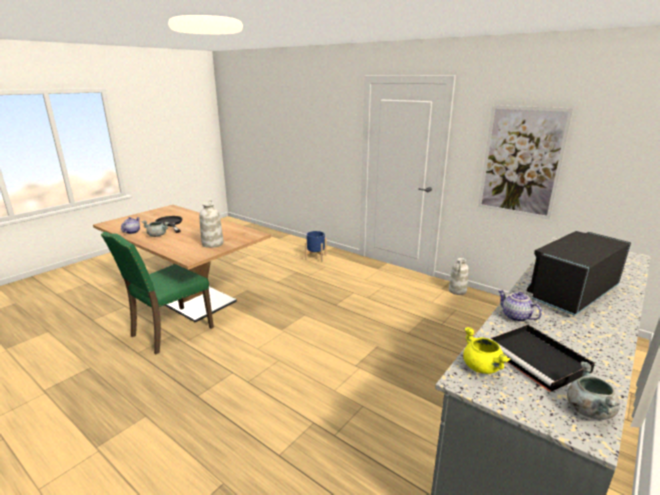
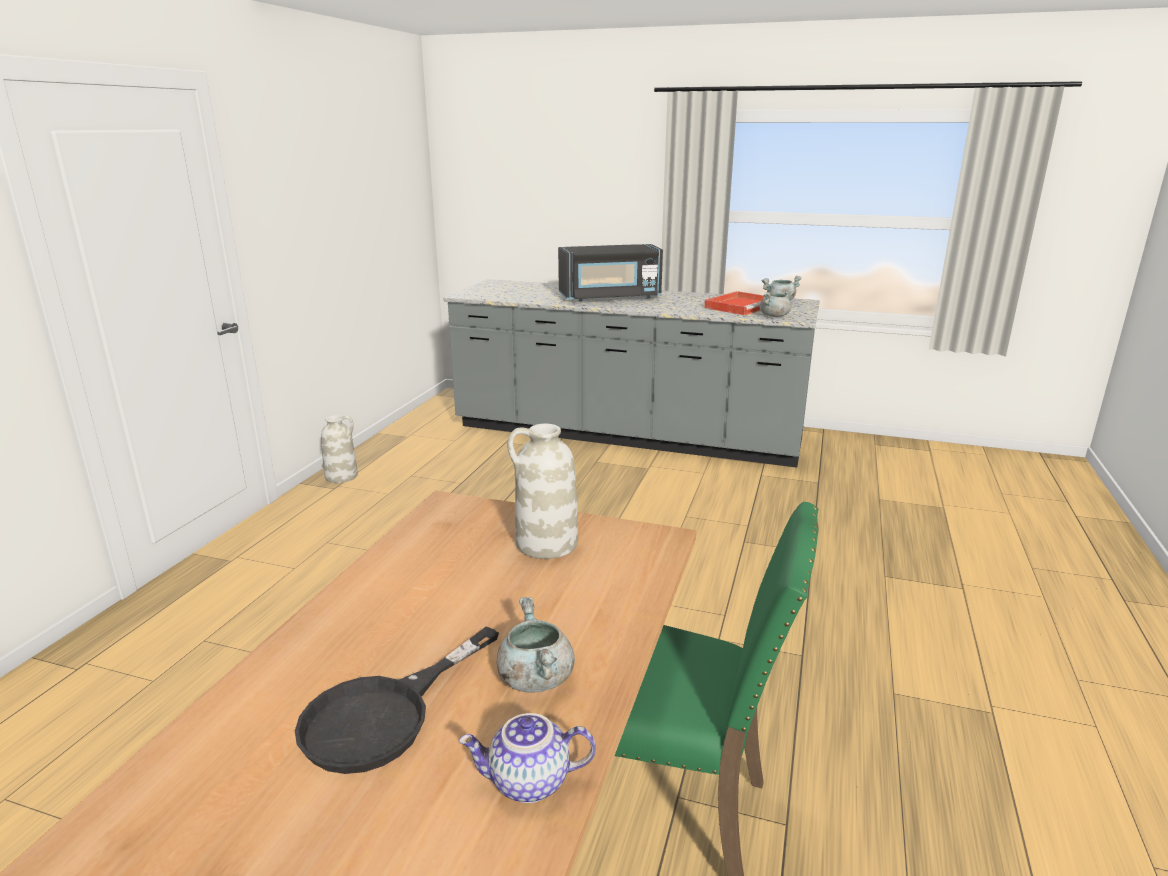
camera: 110 degrees left, 0 degrees up
blue planter [305,231,326,262] -> none
yellow cooking pot [463,327,510,374] -> grey cooking pot [759,289,792,317]
picture [478,105,574,219] -> none
black tray [490,325,595,392] -> red tray [704,291,765,315]
teapot [498,290,542,322] -> none
black microwave [527,231,631,316] -> black microwave turned 45 degrees counterclockwise [558,244,663,302]

